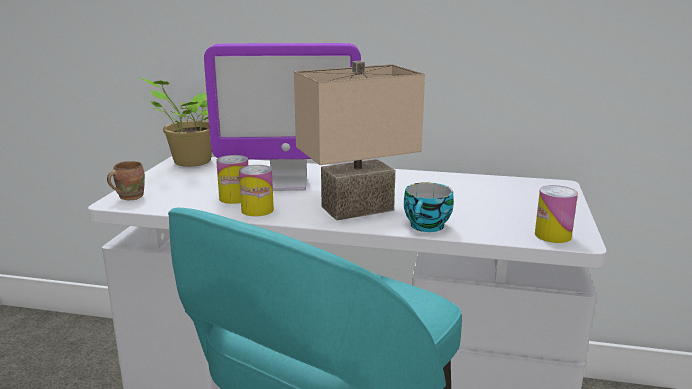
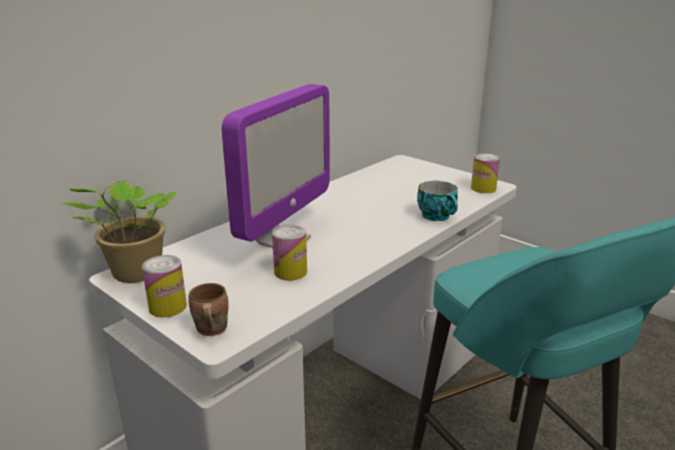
camera: 60 degrees left, 5 degrees up
can [239,165,274,216] -> can moved to [142,255,187,317]
beige table lamp [294,61,425,221] -> none

